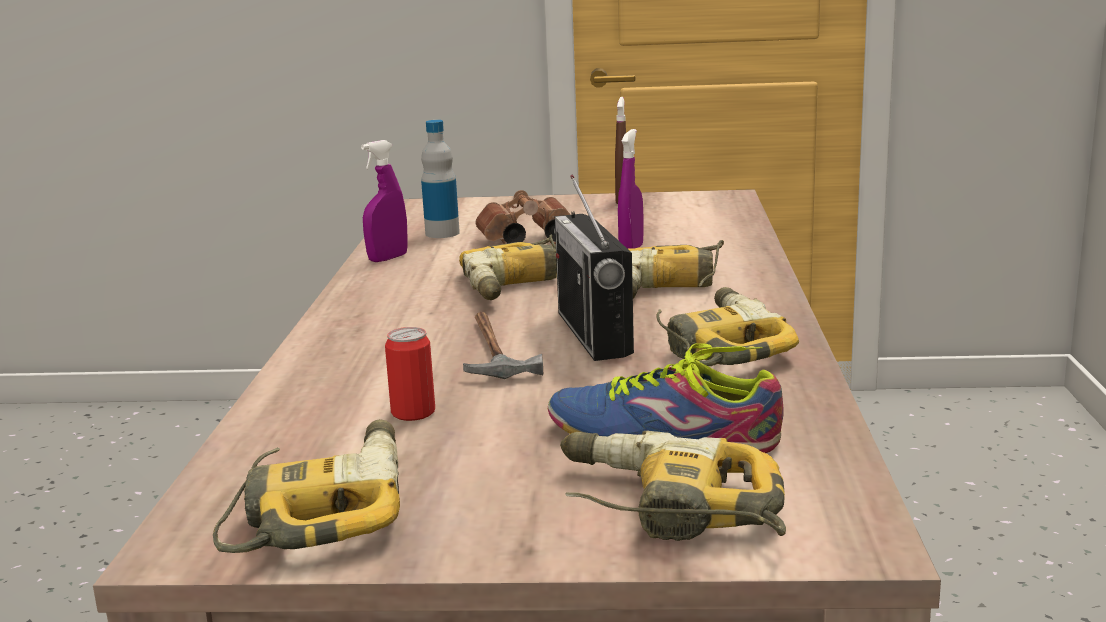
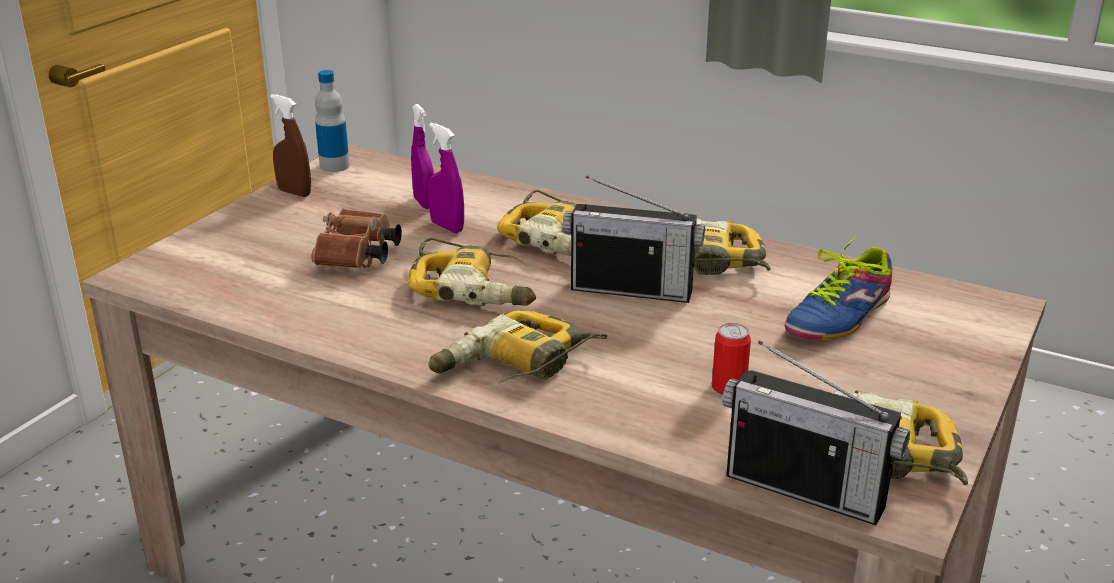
camera: 65 degrees left, 10 degrees up
purple spray bottle [361,140,408,262] -> purple spray bottle moved to [411,104,434,209]
bottle [421,120,460,238] -> bottle moved to [315,70,350,172]
hammer [463,312,543,379] -> none
power drill [560,431,786,541] -> power drill moved to [428,311,607,384]
none -> radio [722,340,910,525]

